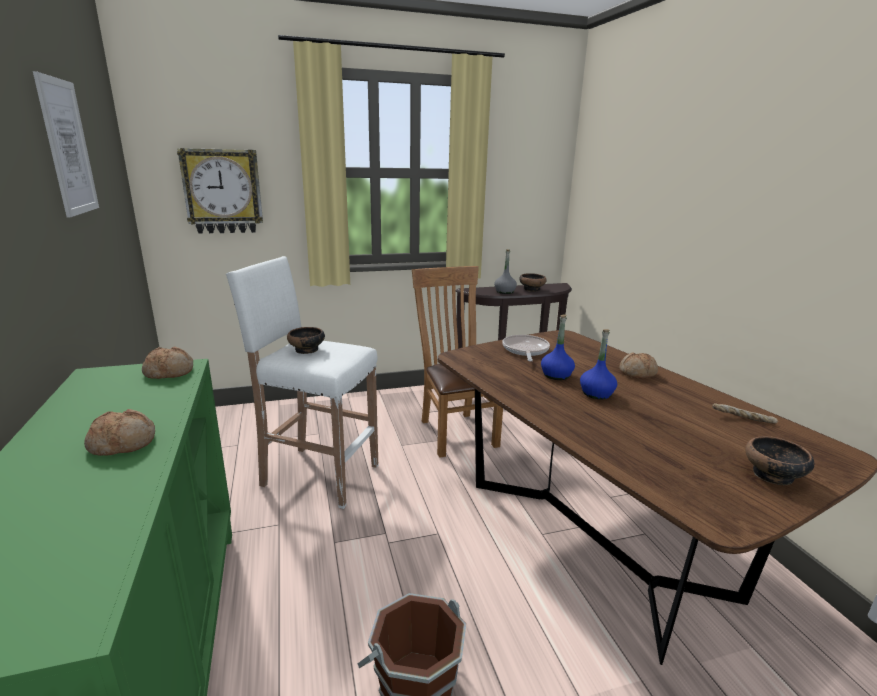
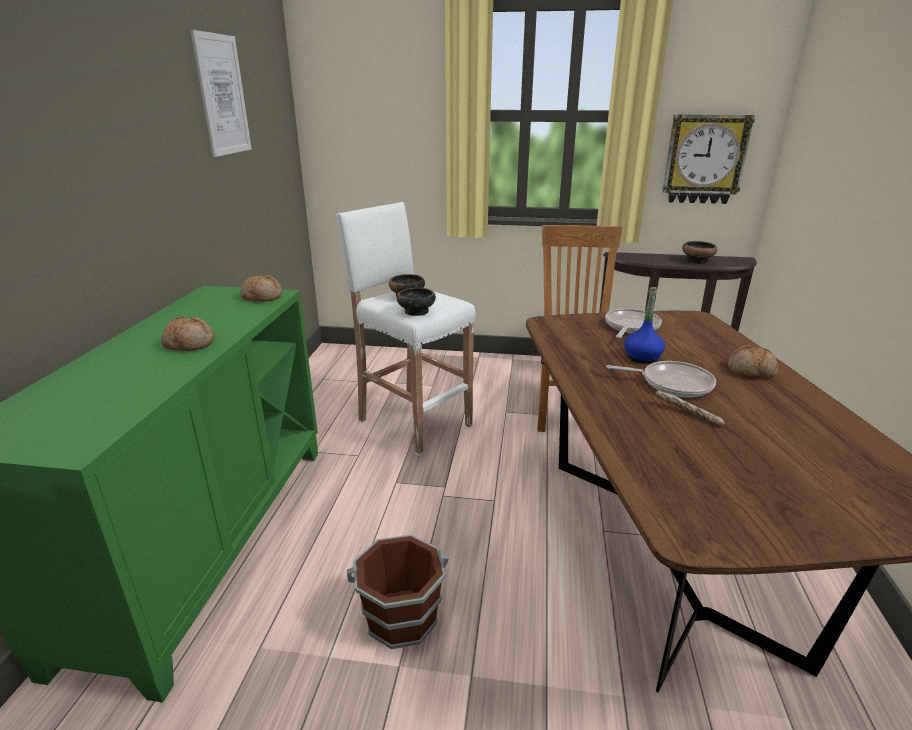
camera: 25 degrees right, 5 degrees up
wall clock [177,148,263,234] -> wall clock moved to [662,115,755,204]
grey bottle [494,249,517,294] -> none
blue bottle [580,329,617,399] -> frying pan [606,361,716,397]
bread [712,403,778,424] -> bread moved to [655,390,725,426]
bowl [745,436,814,485] -> bowl moved to [396,288,436,316]

